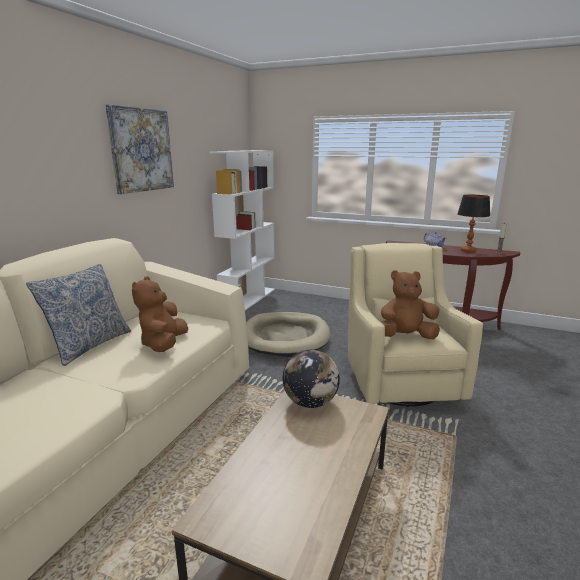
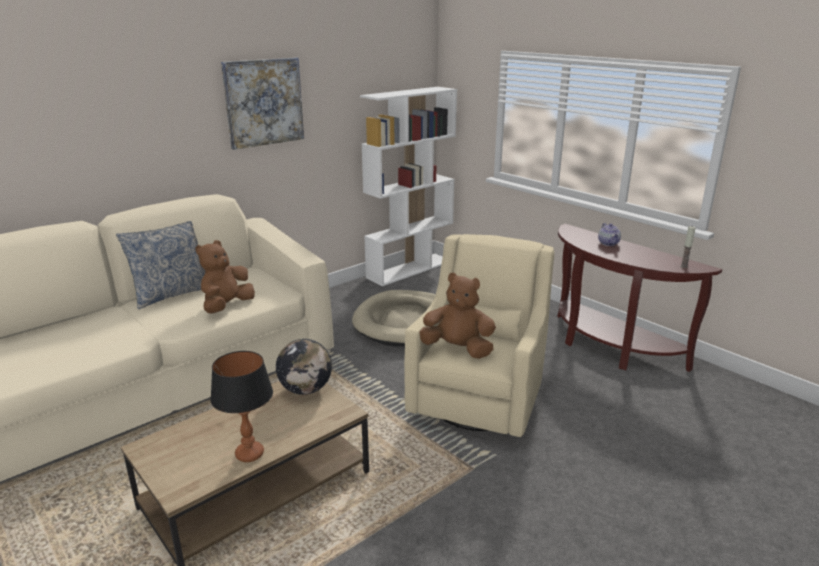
camera: 25 degrees right, 5 degrees up
table lamp [457,195,490,252] -> table lamp moved to [210,351,273,462]

